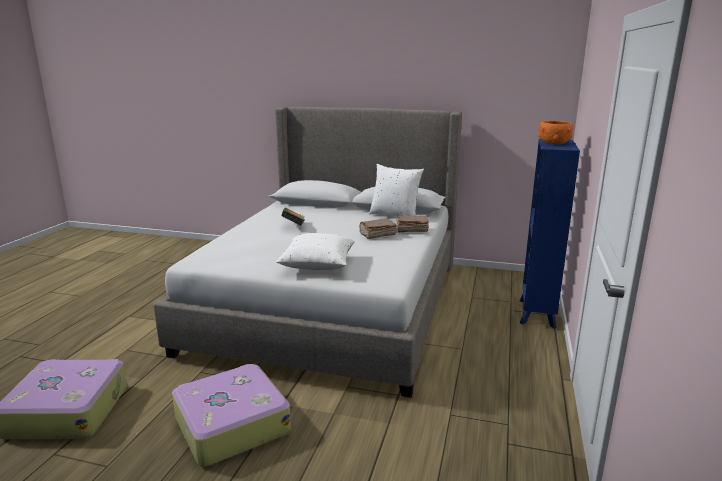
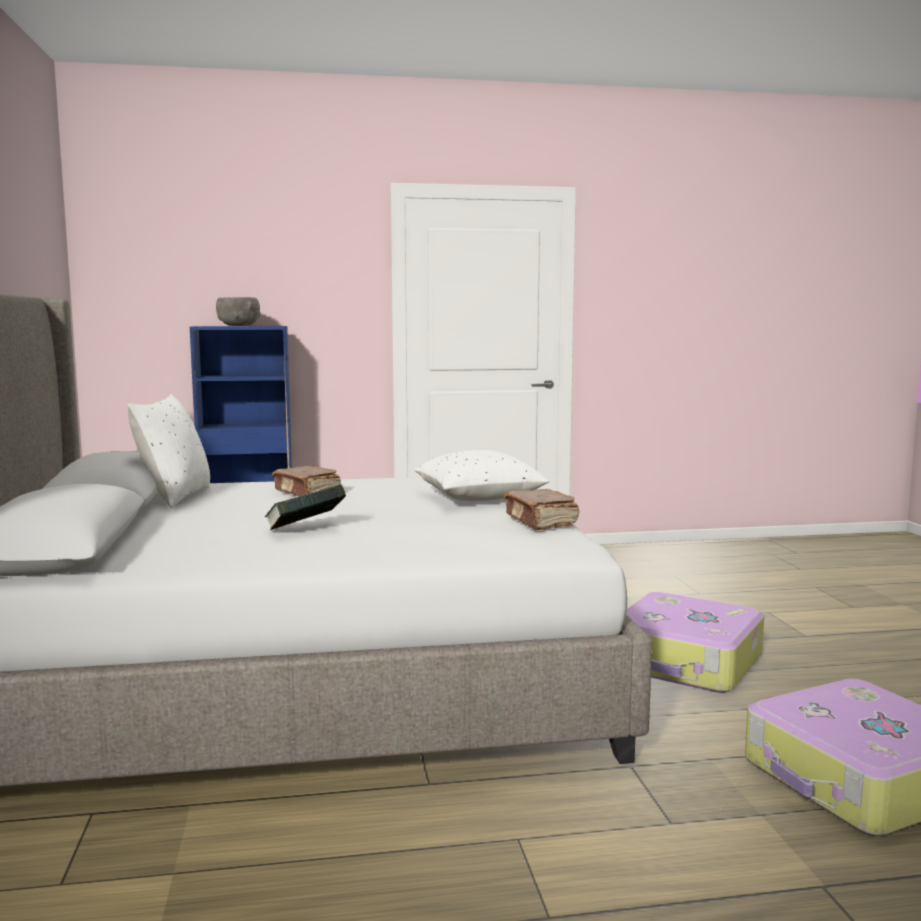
camera: 115 degrees left, 10 degrees down
brown book [397,215,429,232] -> brown book moved to [504,489,580,530]
orange bowl [538,121,573,145] -> grey bowl [216,297,261,326]

